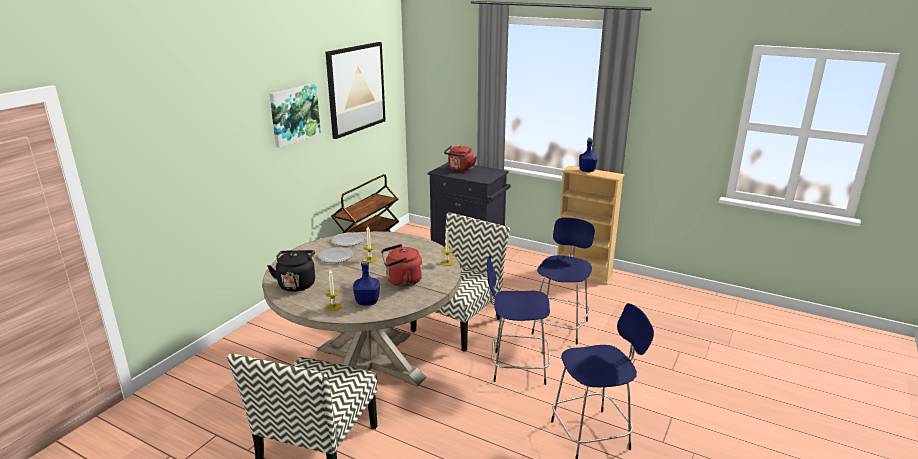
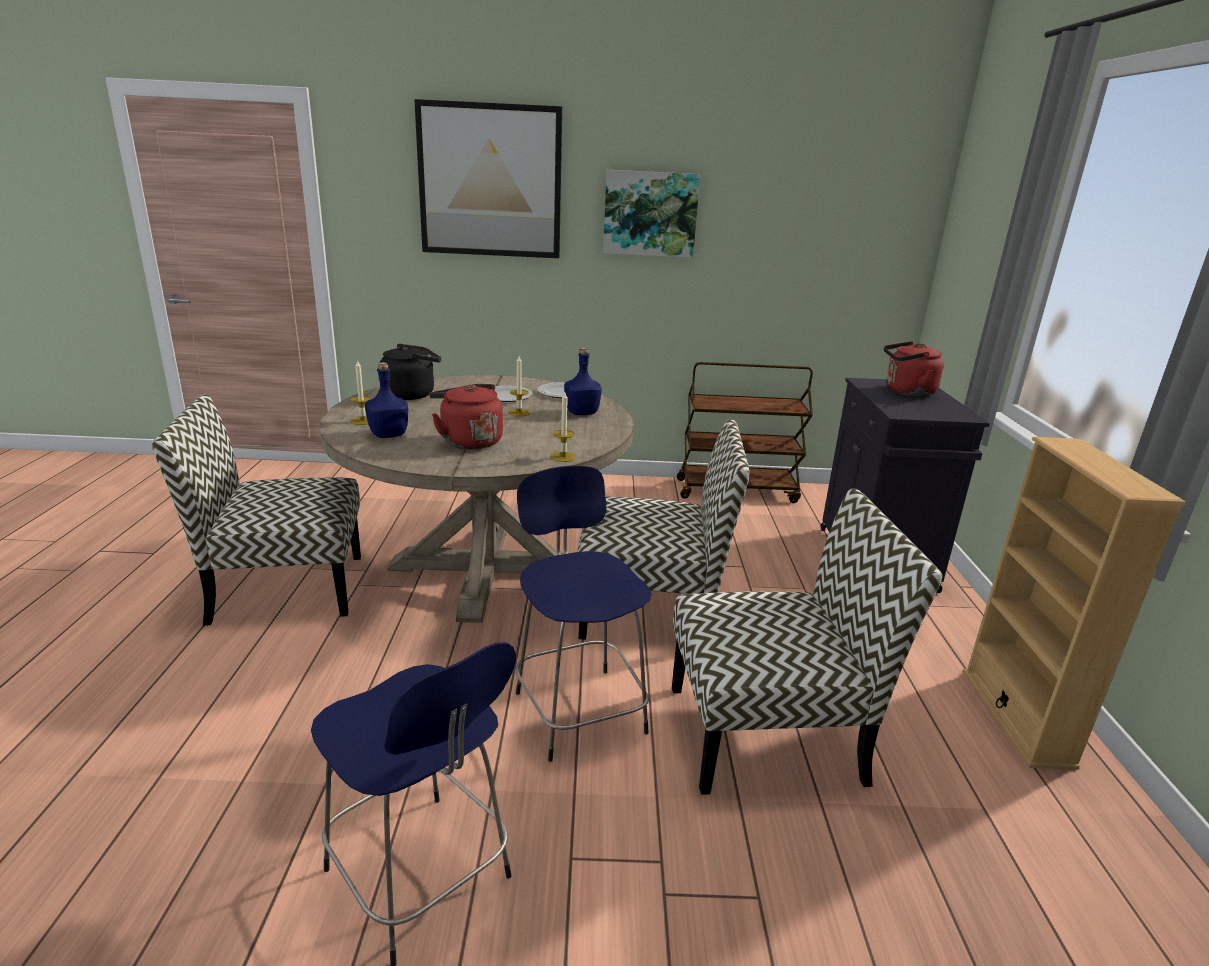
camera: 60 degrees right, 0 degrees up
picture [325,42,386,139] -> picture moved to [414,99,562,258]
blue stool [532,218,595,345] -> chair [672,488,943,795]
blue bottle [579,138,598,172] -> blue bottle moved to [564,348,602,415]

